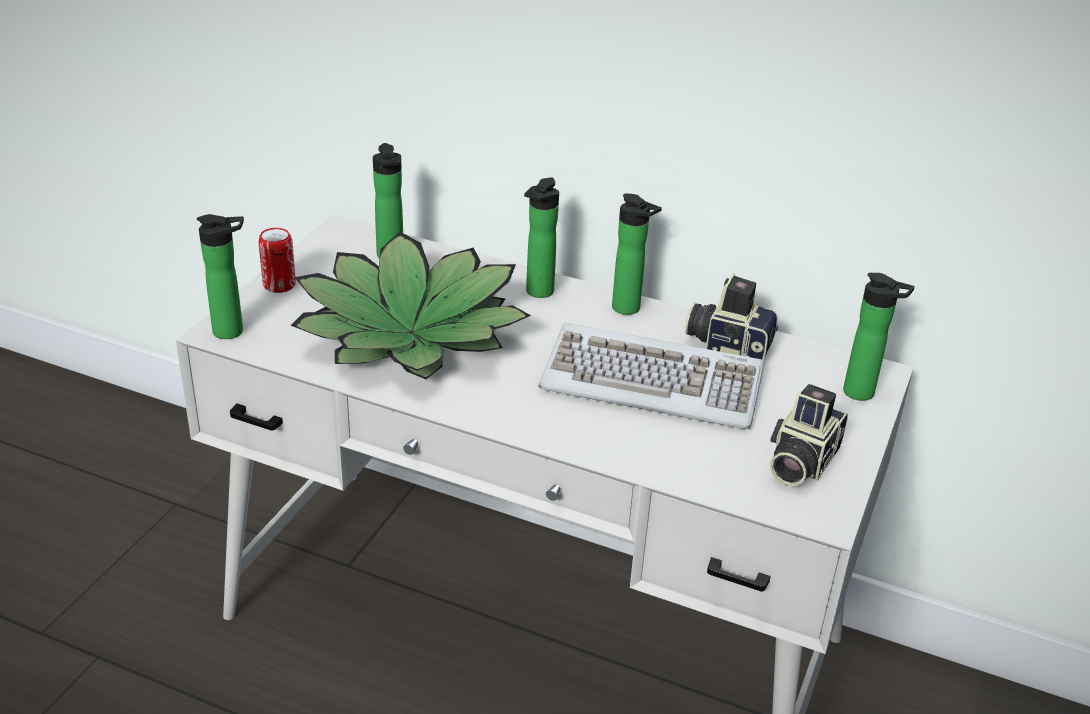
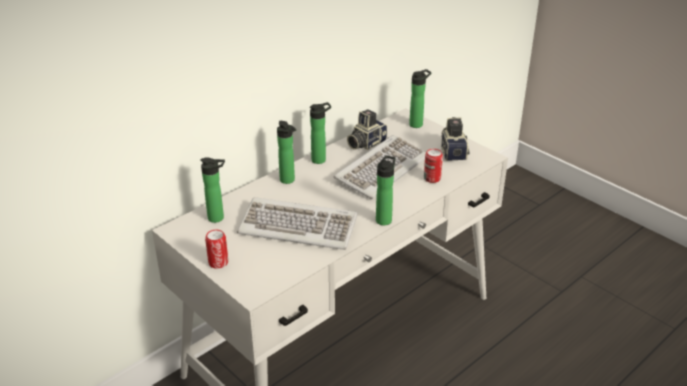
camera: 65 degrees left, 0 degrees up
bottle [197,214,244,339] -> bottle moved to [376,156,395,225]
potted plant [291,232,531,379] -> keyboard [237,197,358,250]
camera [770,384,848,486] -> camera turned 150 degrees counterclockwise [441,117,470,161]
none -> can [424,149,443,183]

